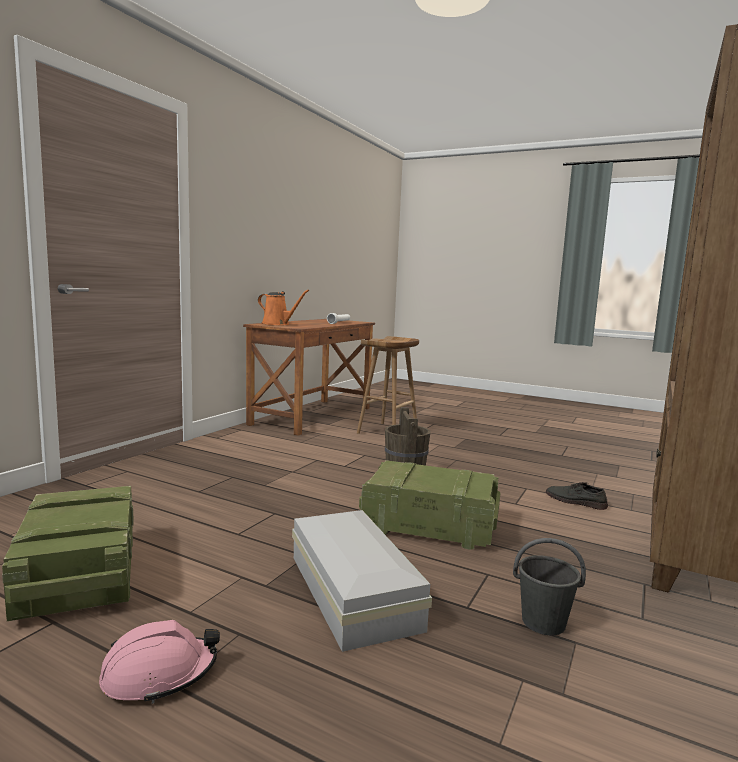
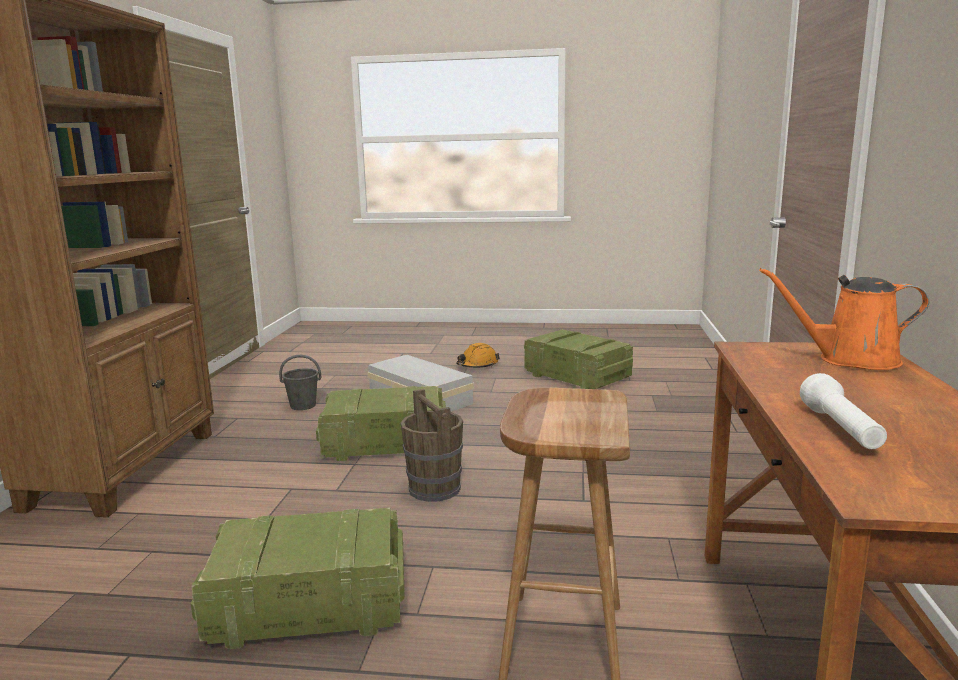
camera: 160 degrees right, 5 degrees up
pink hard hat [99,620,220,704] -> orange hard hat [456,343,500,368]
grey shoe [546,482,608,510] -> none
none -> crate [191,508,405,649]

